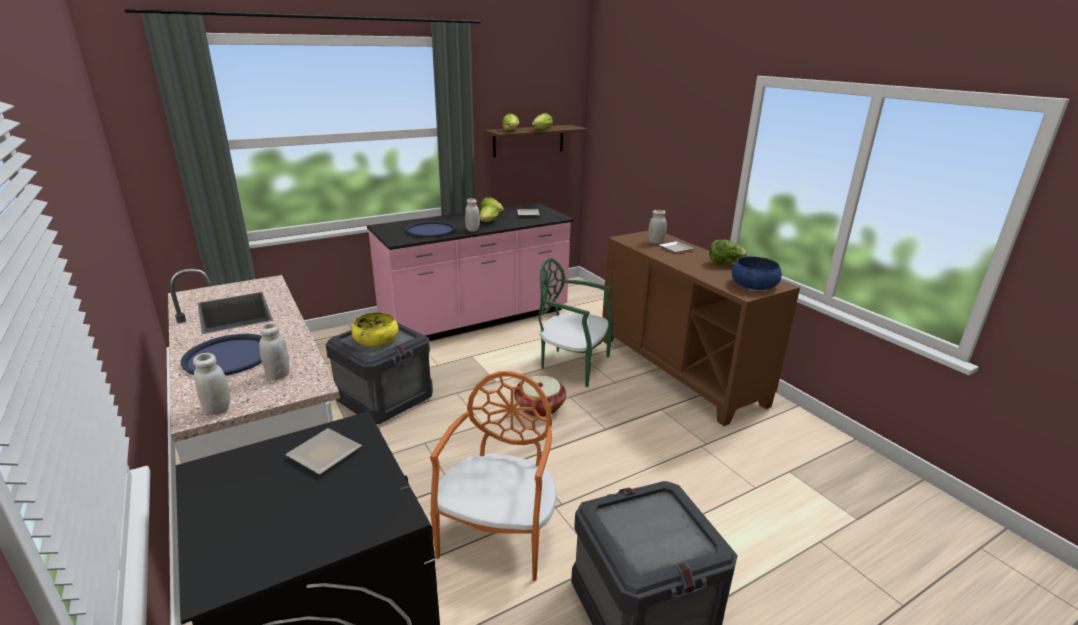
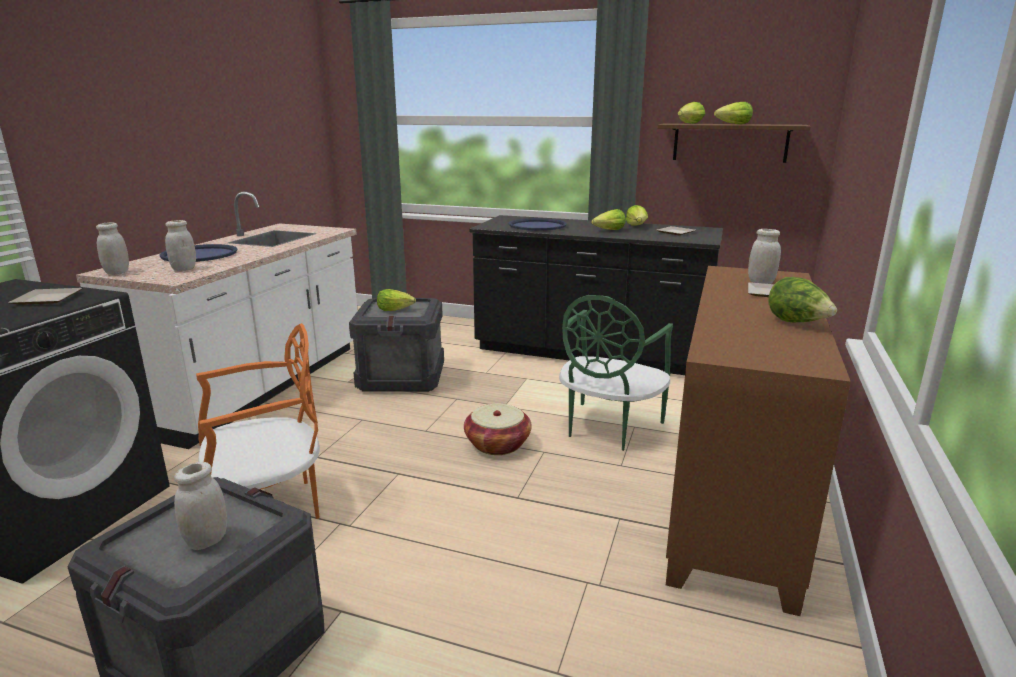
camera: 50 degrees right, 5 degrees down
yellow bowl [351,312,399,347] -> lettuce [377,289,416,311]
pink counter [367,203,574,341] -> black counter [469,215,723,375]
white jar [465,198,480,232] -> white jar moved to [174,462,227,550]
green chair [538,258,613,387] -> green chair turned 135 degrees counterclockwise [559,295,673,451]
blue bowl [732,256,782,290] -> none

